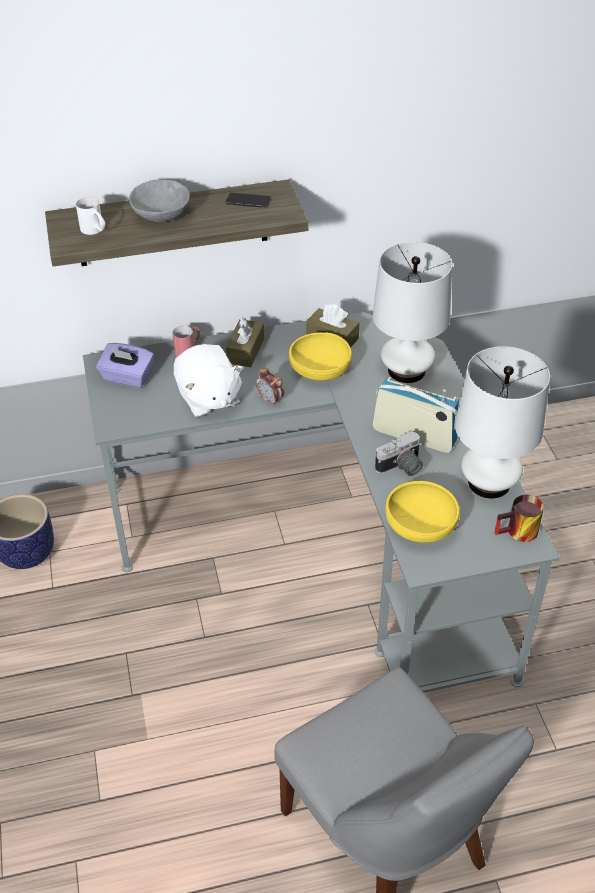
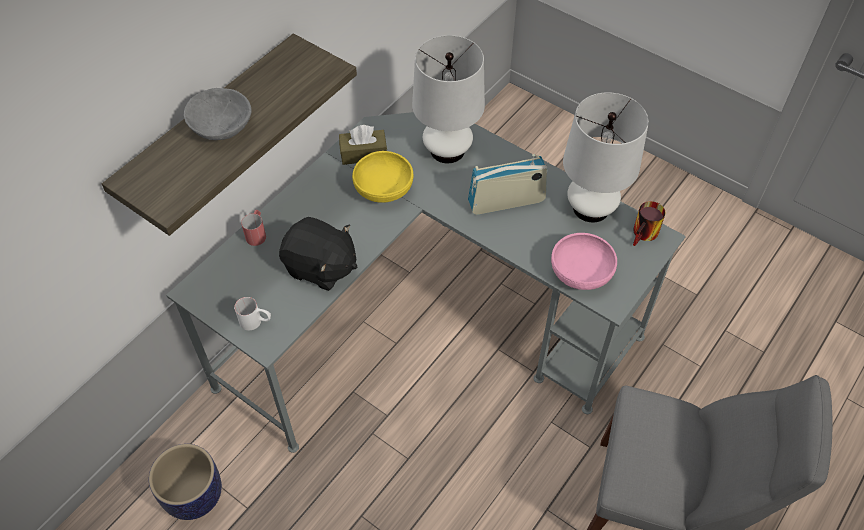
camera: 40 degrees left, 10 degrees up
white mug [76,197,106,235] -> white mug moved to [234,297,271,330]
purple tissue box [96,343,154,388] -> none
white plush toy [174,344,244,417] -> black plush toy [279,217,357,291]
phone [226,193,271,208] -> none
brown tissue box [226,317,264,367] -> none
alarm clock [256,367,284,406] -> none
camera [375,431,423,476] -> none
yellow bowl [385,481,460,543] -> pink bowl [551,233,617,290]

